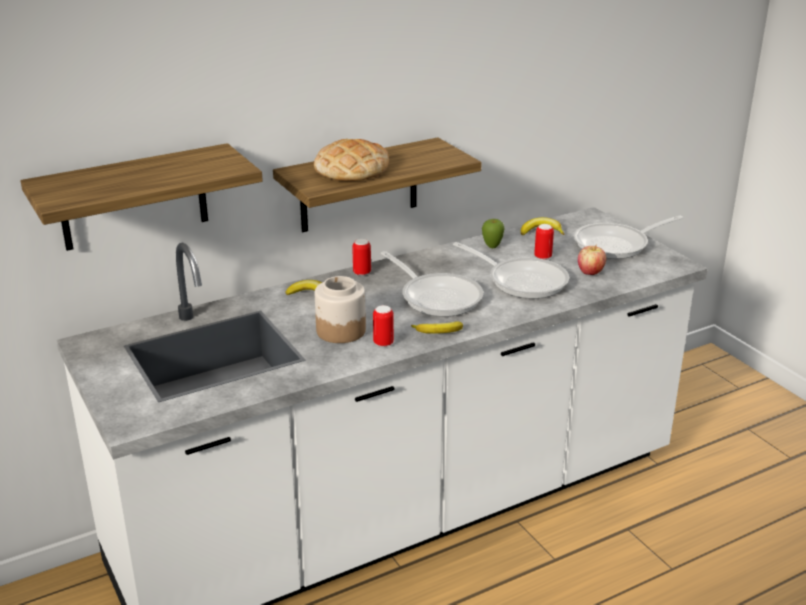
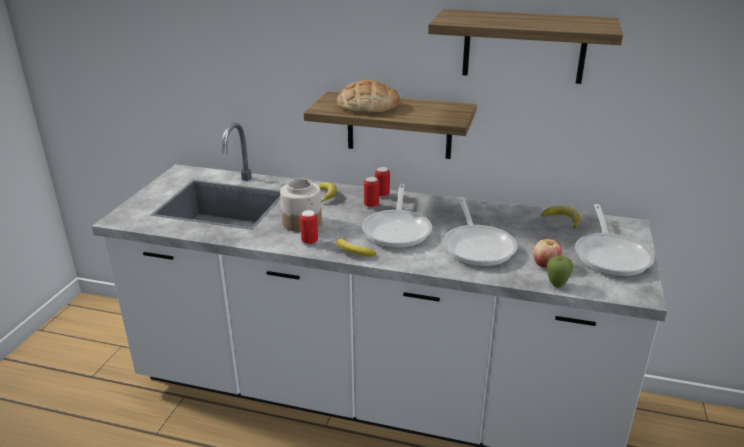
camera: 45 degrees right, 0 degrees up
shelf [20,143,263,251] -> shelf moved to [428,9,623,84]
apple [482,219,504,248] -> apple moved to [547,256,573,288]
can [534,224,554,260] -> can moved to [364,177,379,208]
frying pan [574,216,683,259] -> frying pan turned 105 degrees counterclockwise [575,204,654,277]

